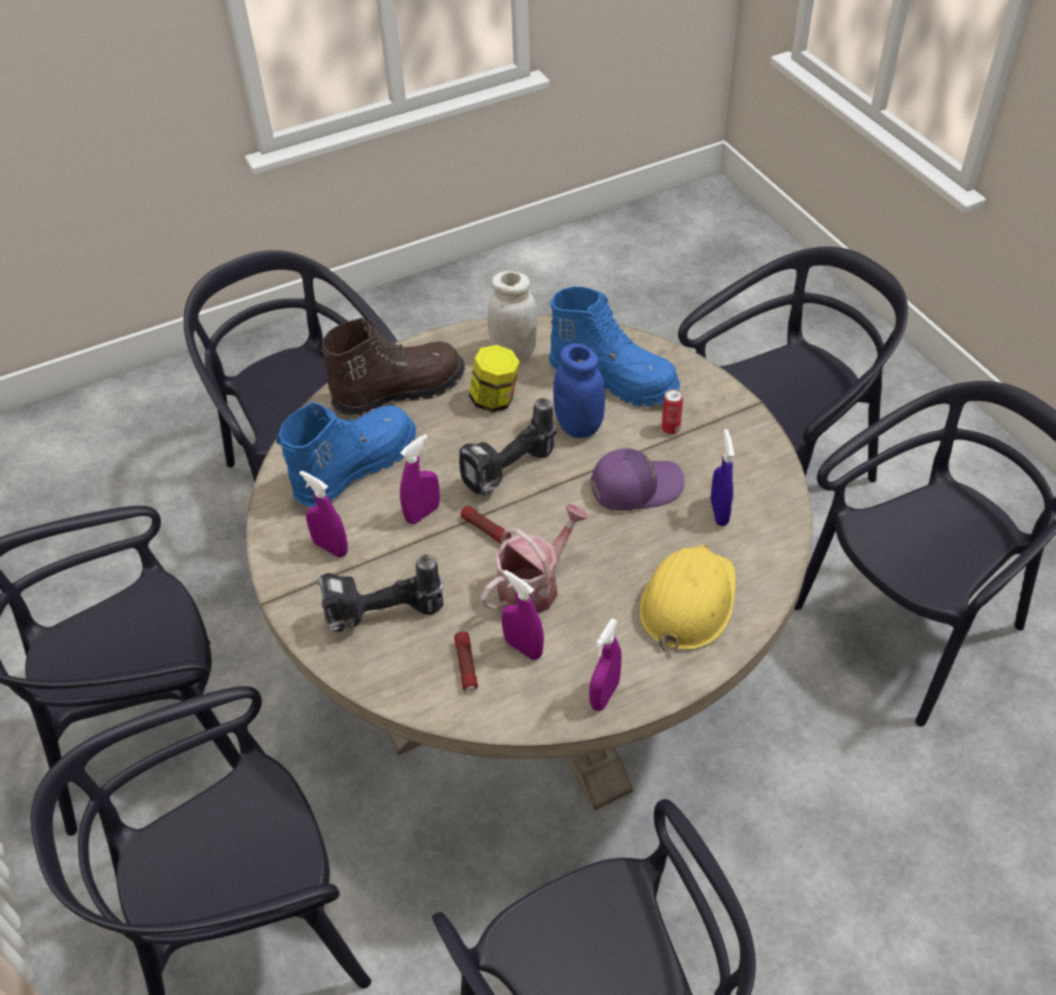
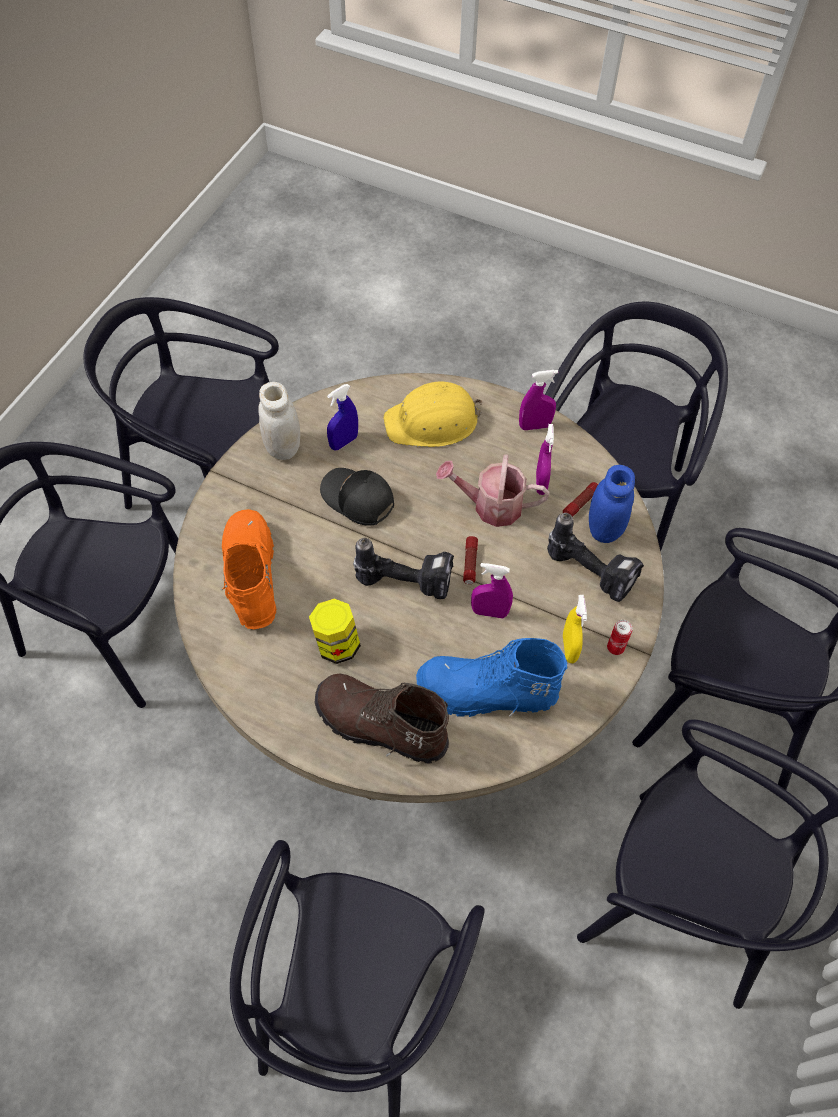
camera: 130 degrees left, 10 degrees up
purple spray bottle [299,471,348,558] -> yellow spray bottle [563,595,587,663]
white jar [488,271,538,361] -> white jar moved to [258,382,300,460]
blue boot [549,286,680,407] -> orange boot [221,509,276,629]
blue jar [553,343,605,438] -> blue jar moved to [589,465,635,543]
purple cap [591,448,685,511] -> black cap [320,468,394,526]
can [662,389,683,434] -> can moved to [607,620,632,655]

